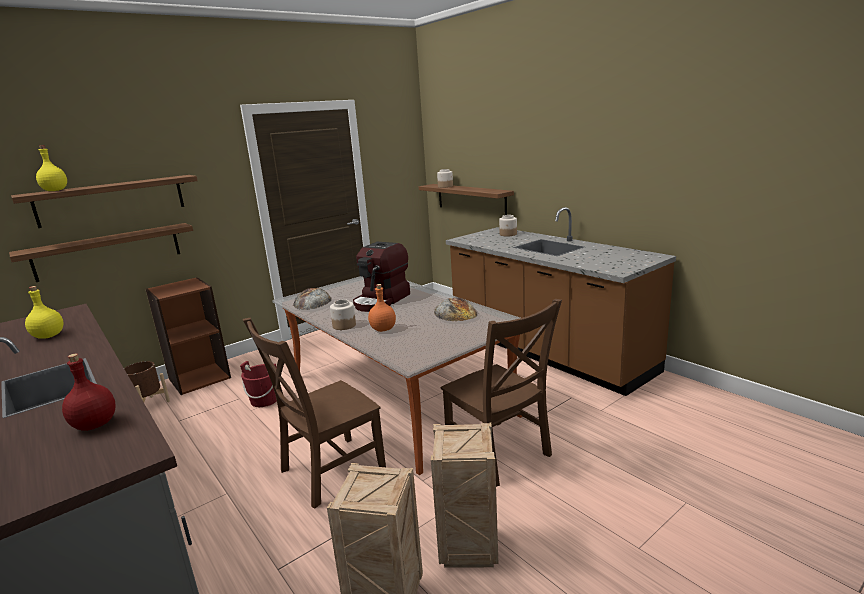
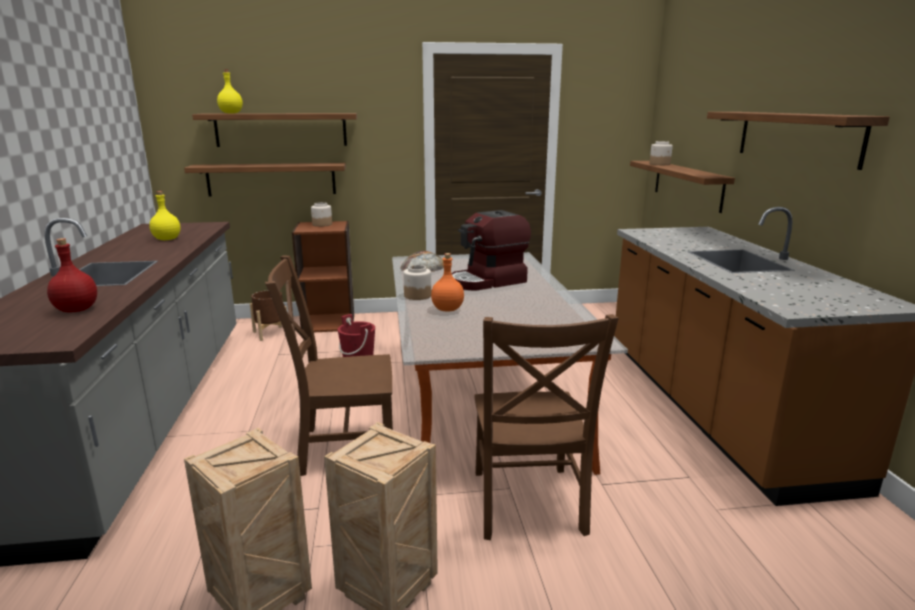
camera: 30 degrees right, 0 degrees up
bread [434,297,477,321] -> none
jar [499,215,517,236] -> jar moved to [311,202,332,227]
none -> shelf [707,112,890,170]

